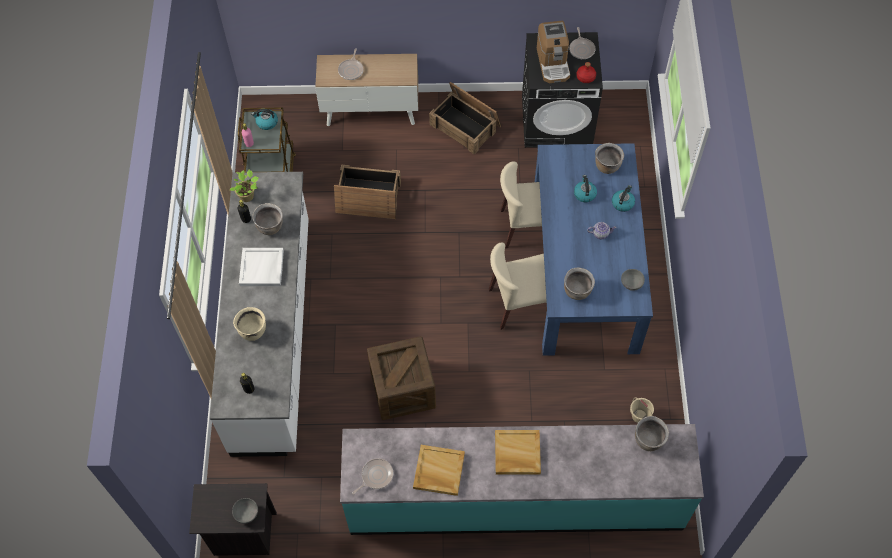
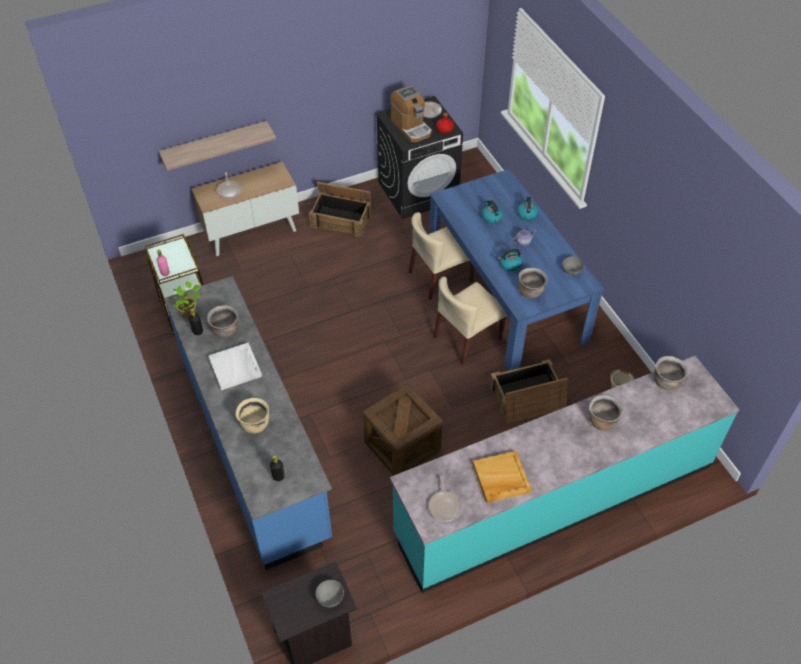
camera: 25 degrees left, 10 degrees down
white counter [210,172,309,457] -> blue counter [164,276,332,570]
kettle [251,109,278,130] -> kettle moved to [498,249,522,271]
crate [334,164,401,219] -> crate moved to [490,359,568,424]
frying pan [352,458,393,495] -> frying pan turned 150 degrees clockwise [429,476,462,522]
beige tray [495,430,541,475] -> none
brown cooking pot [595,143,624,174] -> brown cooking pot moved to [589,395,623,431]
none -> shelf [159,121,276,171]

